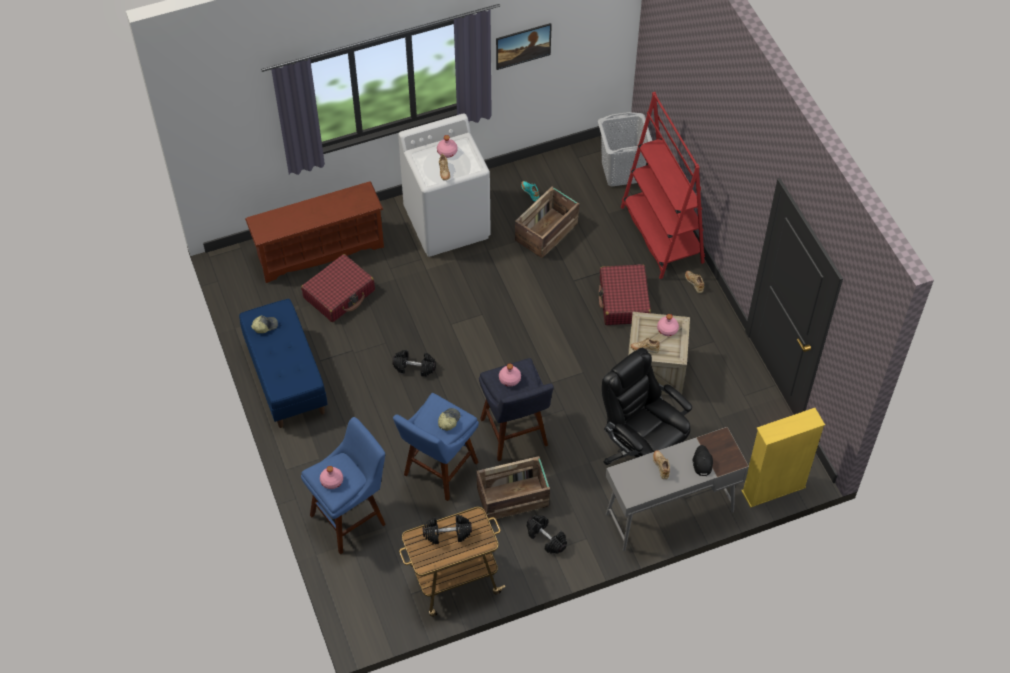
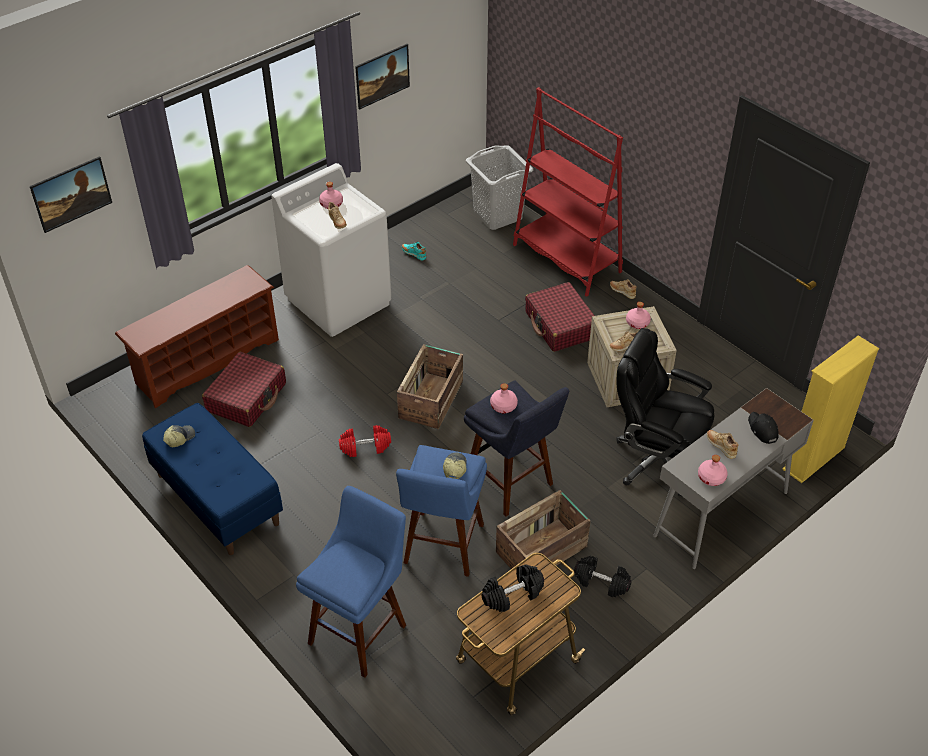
camera: 20 degrees left, 10 degrees down
pink bottle [320,466,343,489] -> pink bottle moved to [698,455,728,486]
black dumbbell [392,350,436,377] -> red dumbbell [339,425,391,457]
crate [515,187,579,258] -> crate moved to [397,344,463,429]
none -> picture [30,156,112,233]

